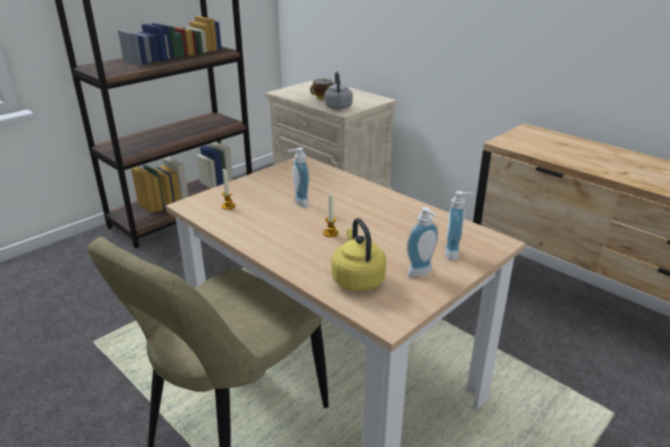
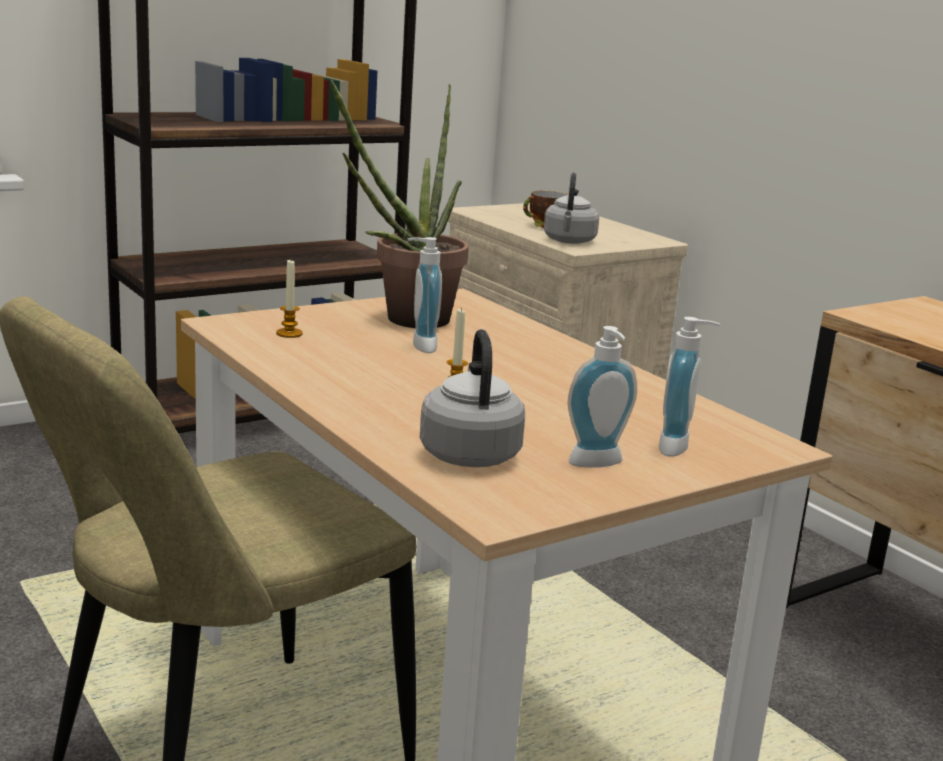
camera: 10 degrees right, 10 degrees down
yellow kettle [331,218,386,291] -> grey kettle [420,329,525,467]
none -> potted plant [330,80,469,328]

